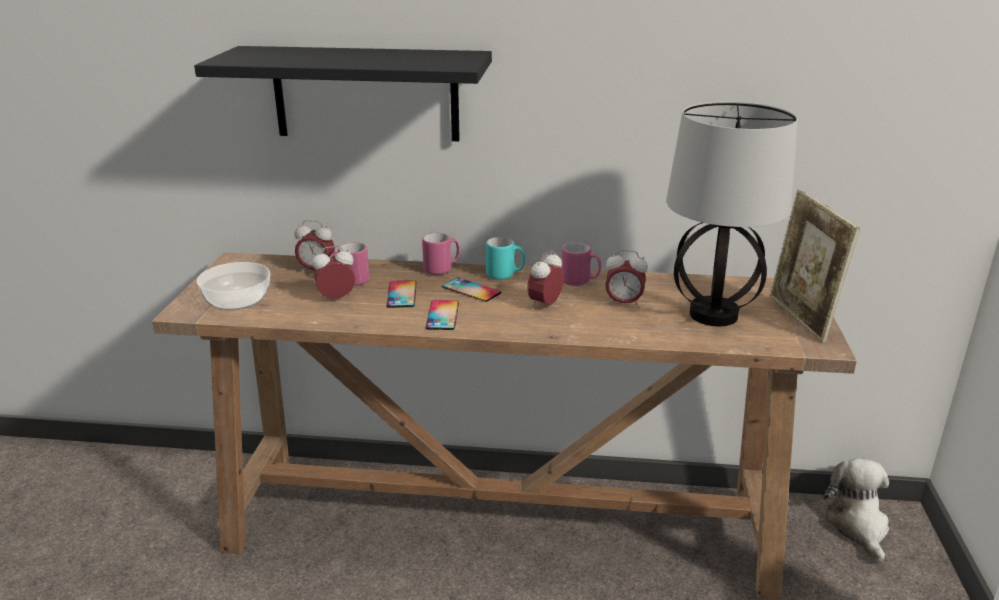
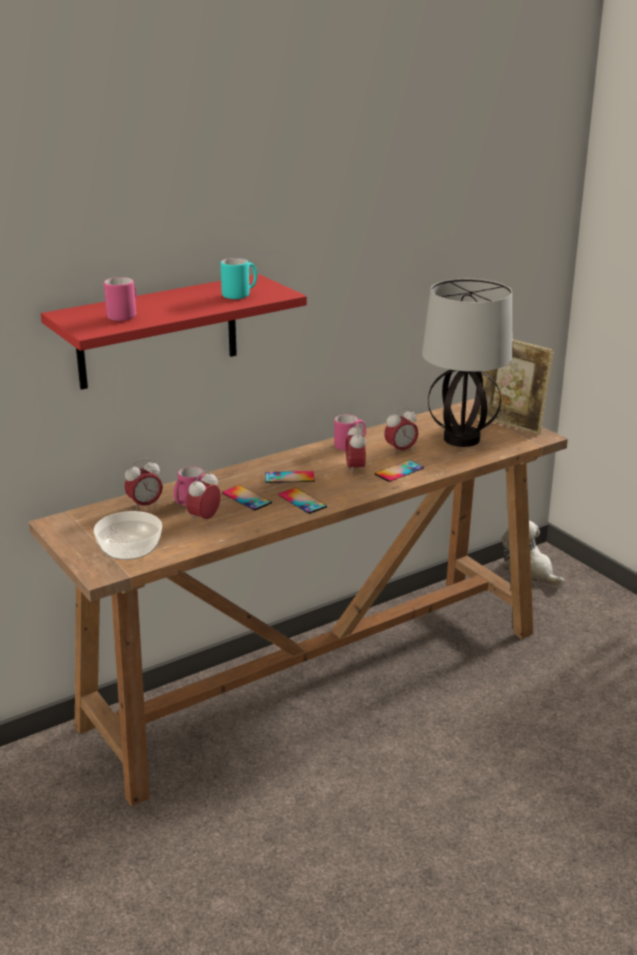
camera: 40 degrees left, 0 degrees up
black shelf [194,46,492,141] -> red shelf [41,274,307,390]
pink mug [422,233,460,275] -> pink mug moved to [104,277,136,321]
turquoise mug [486,237,525,280] -> turquoise mug moved to [221,258,257,299]
none -> phone [375,460,424,482]

